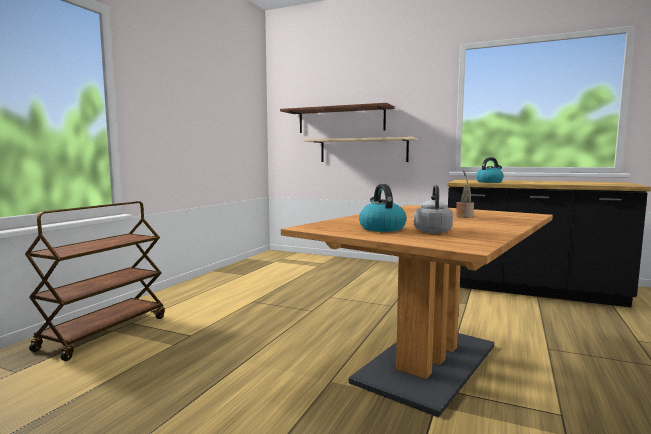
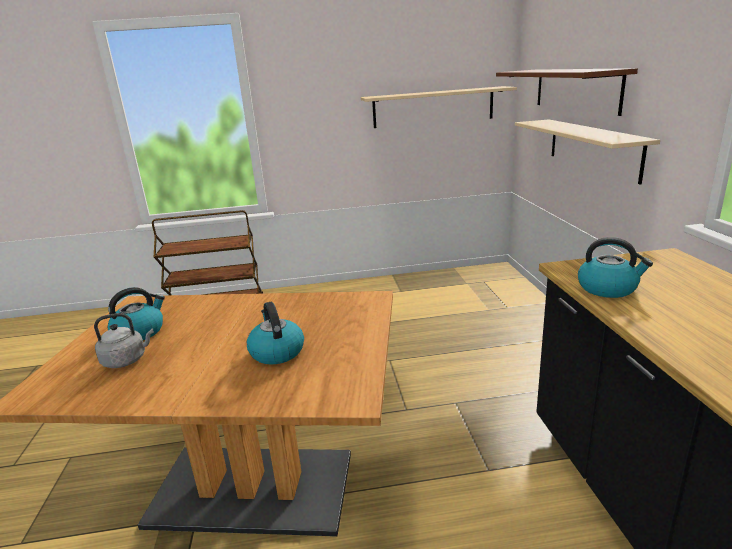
camera: 60 degrees right, 15 degrees up
potted plant [456,170,474,218] -> kettle [247,302,304,365]
none -> beige shelf [361,86,517,128]

